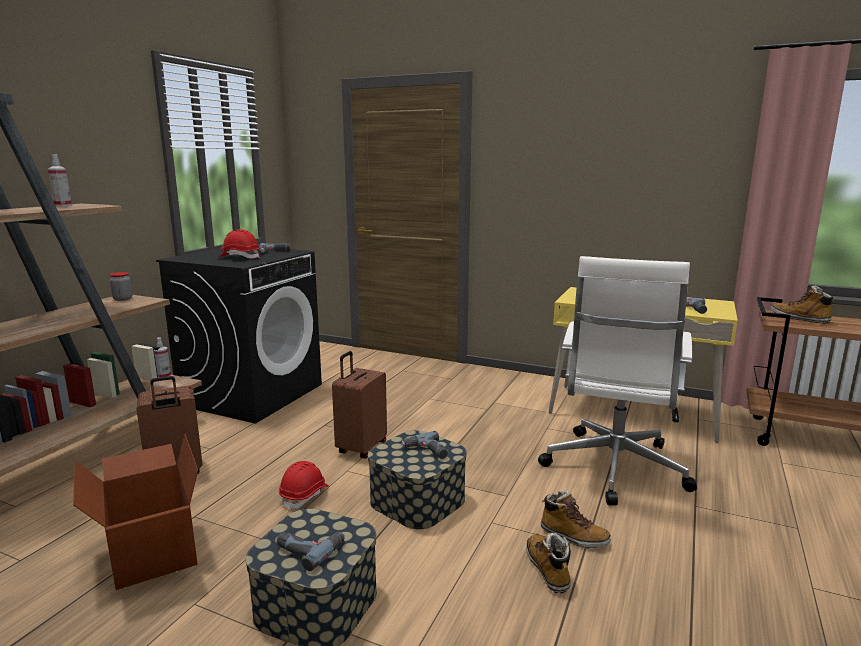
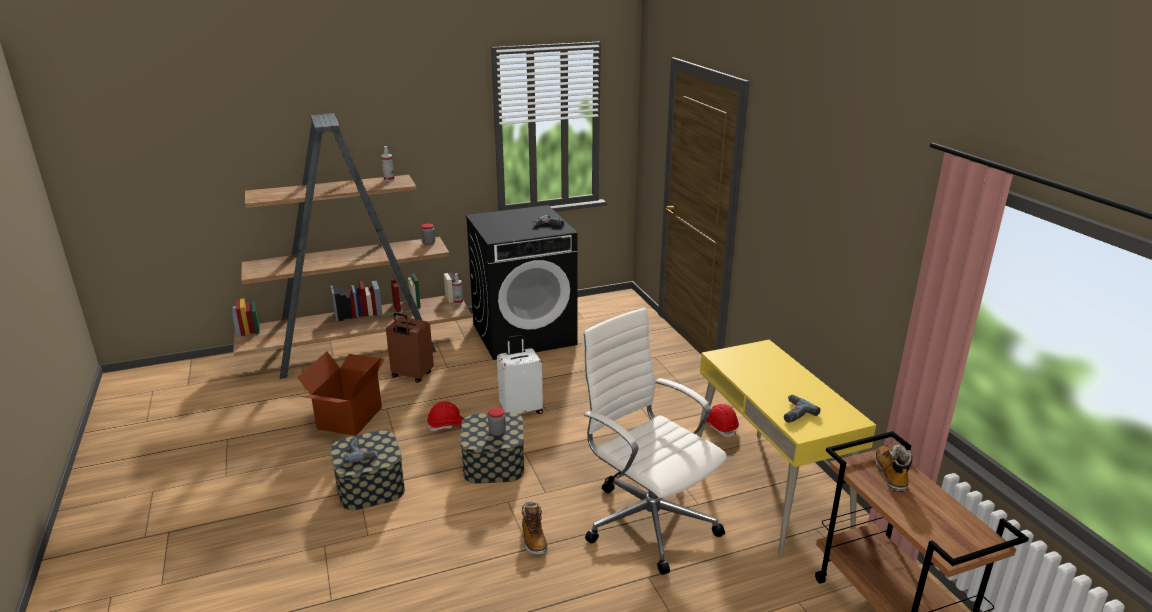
camera: 45 degrees right, 10 degrees up
red hard hat [218,229,260,259] -> red hard hat moved to [706,404,739,437]
brown suitcase [332,351,387,459] -> white suitcase [497,335,543,414]
power drill [401,431,448,459] -> jar [488,408,506,436]
boot [526,533,571,593] -> none
white office chair [538,256,697,505] -> white office chair turned 75 degrees clockwise [582,308,727,575]

